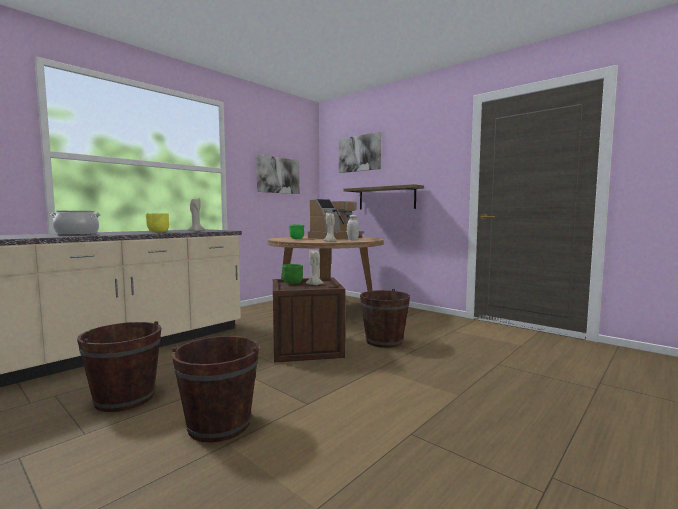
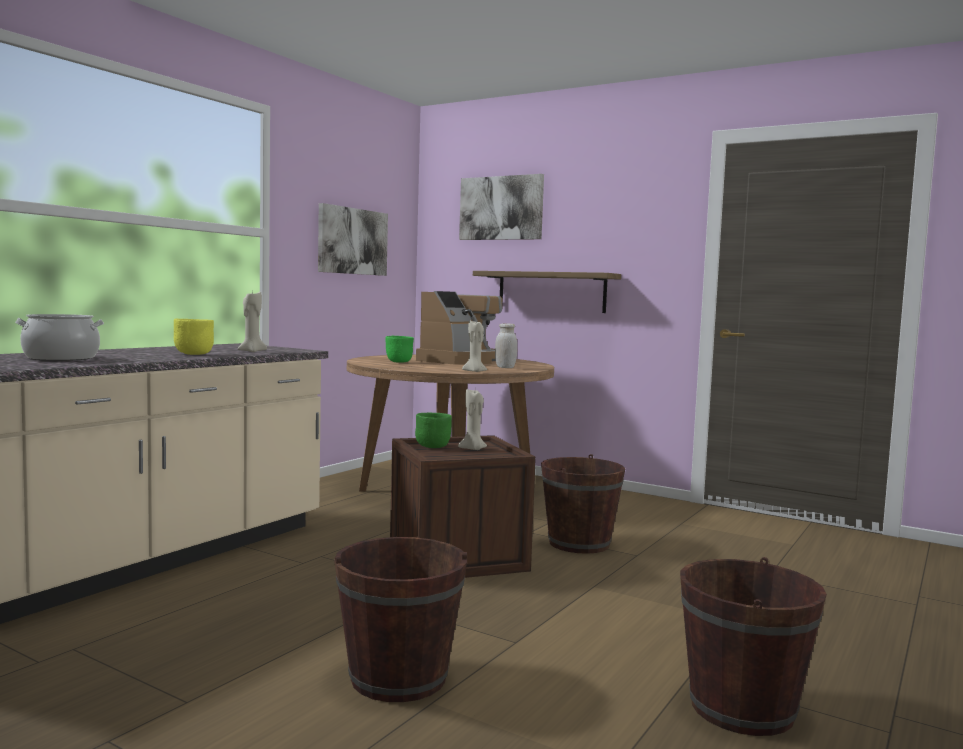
camera: 10 degrees left, 0 degrees up
brown bucket [77,321,161,412] -> brown bucket moved to [680,557,827,736]

